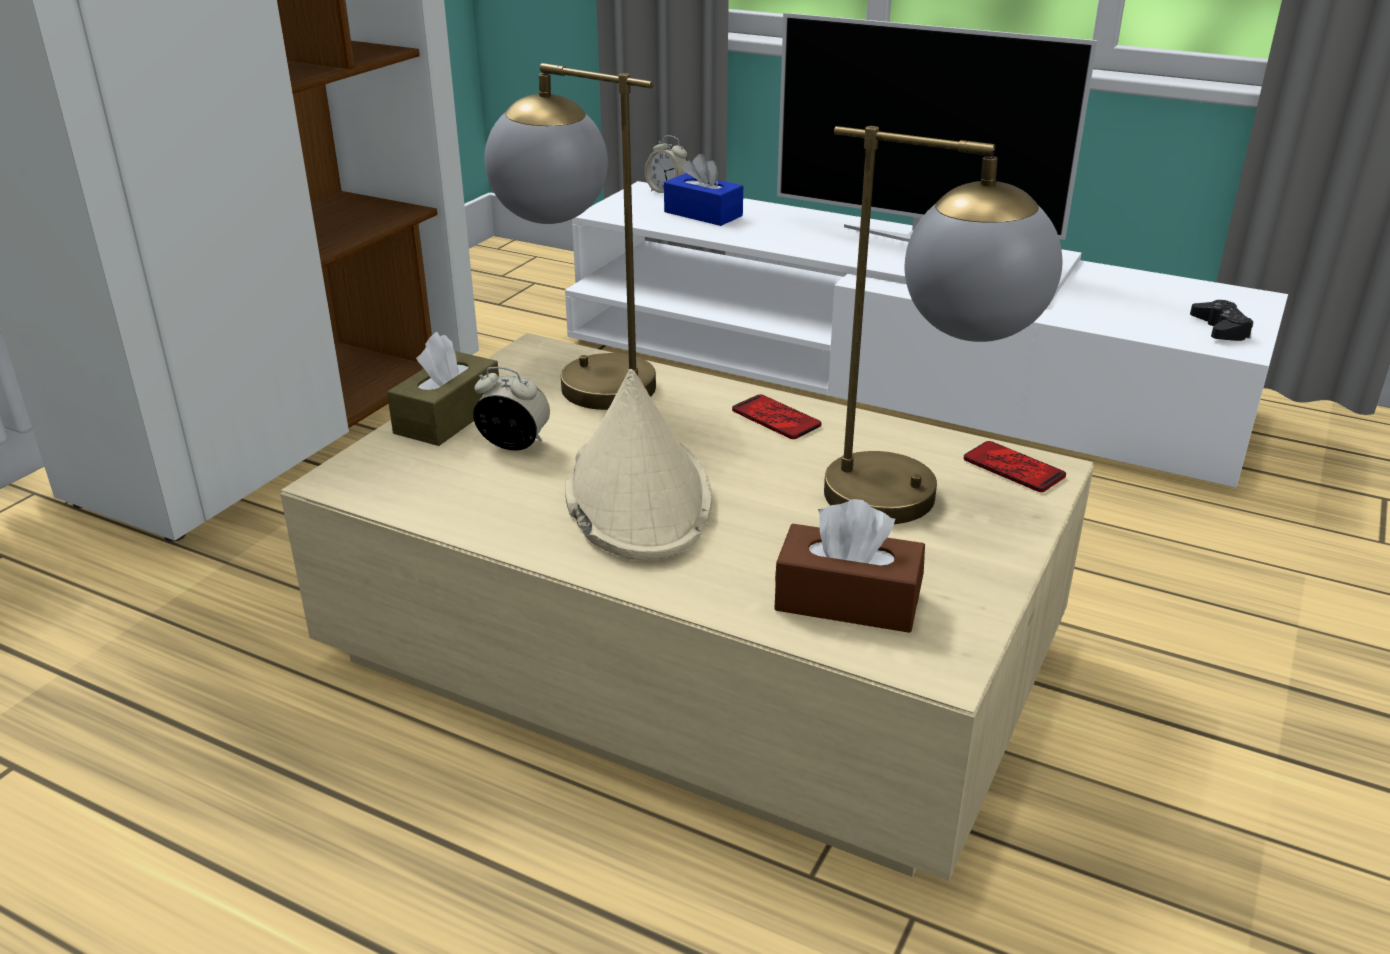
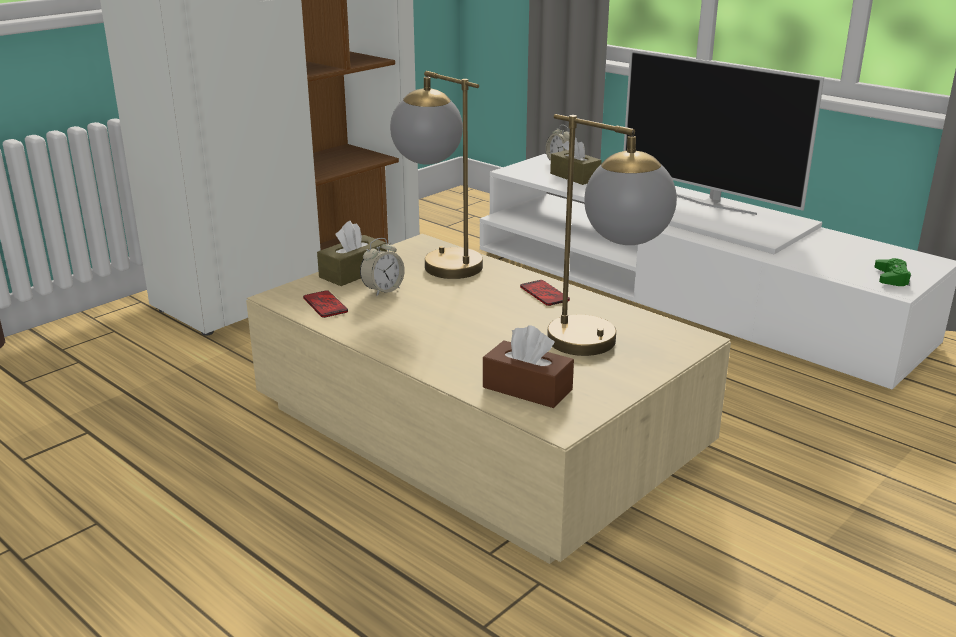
camera: 15 degrees right, 5 degrees down
alarm clock [473,367,550,451] -> alarm clock turned 105 degrees clockwise [360,238,405,296]
beige hat [565,369,712,560] -> none
blue tissue box [664,154,743,226] -> brown tissue box [550,137,602,185]
phone [964,441,1066,492] -> phone moved to [303,290,348,318]
black game controller [1190,300,1253,341] -> green game controller [874,258,911,286]

